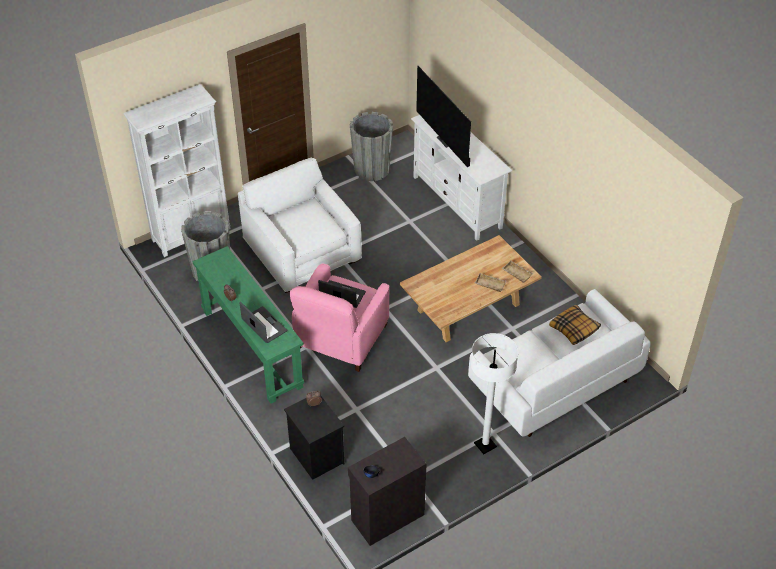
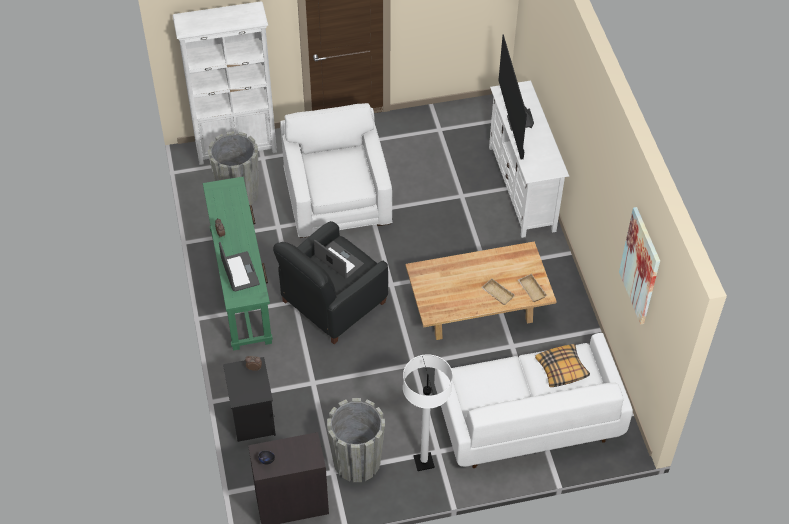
camera: 20 degrees right, 5 degrees up
pink armchair [290,264,389,372] -> black armchair [273,221,388,344]
grey planter [350,112,393,181] -> grey planter moved to [327,398,385,482]
none -> picture [619,207,660,324]

